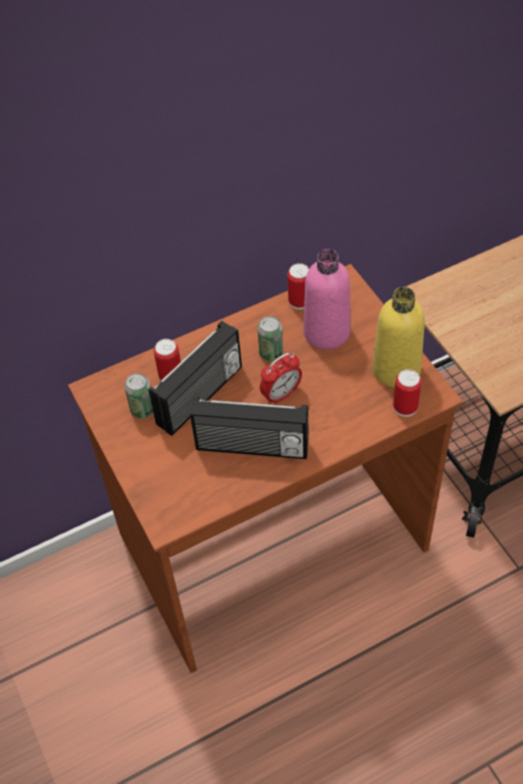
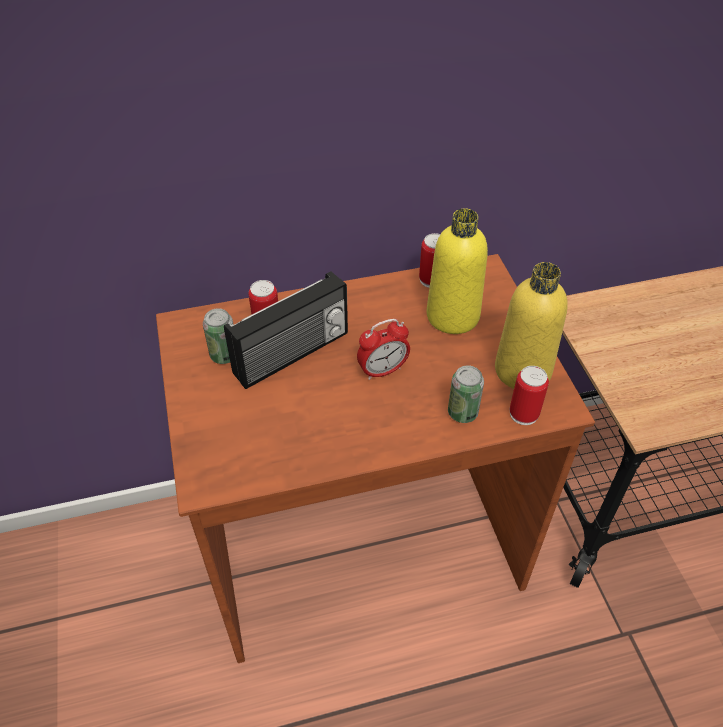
camera: 10 degrees right, 5 degrees down
radio [190,397,309,459] -> none
can [257,316,283,361] -> can moved to [448,365,484,423]
pink bottle [303,249,351,350] -> yellow bottle [426,208,488,334]

